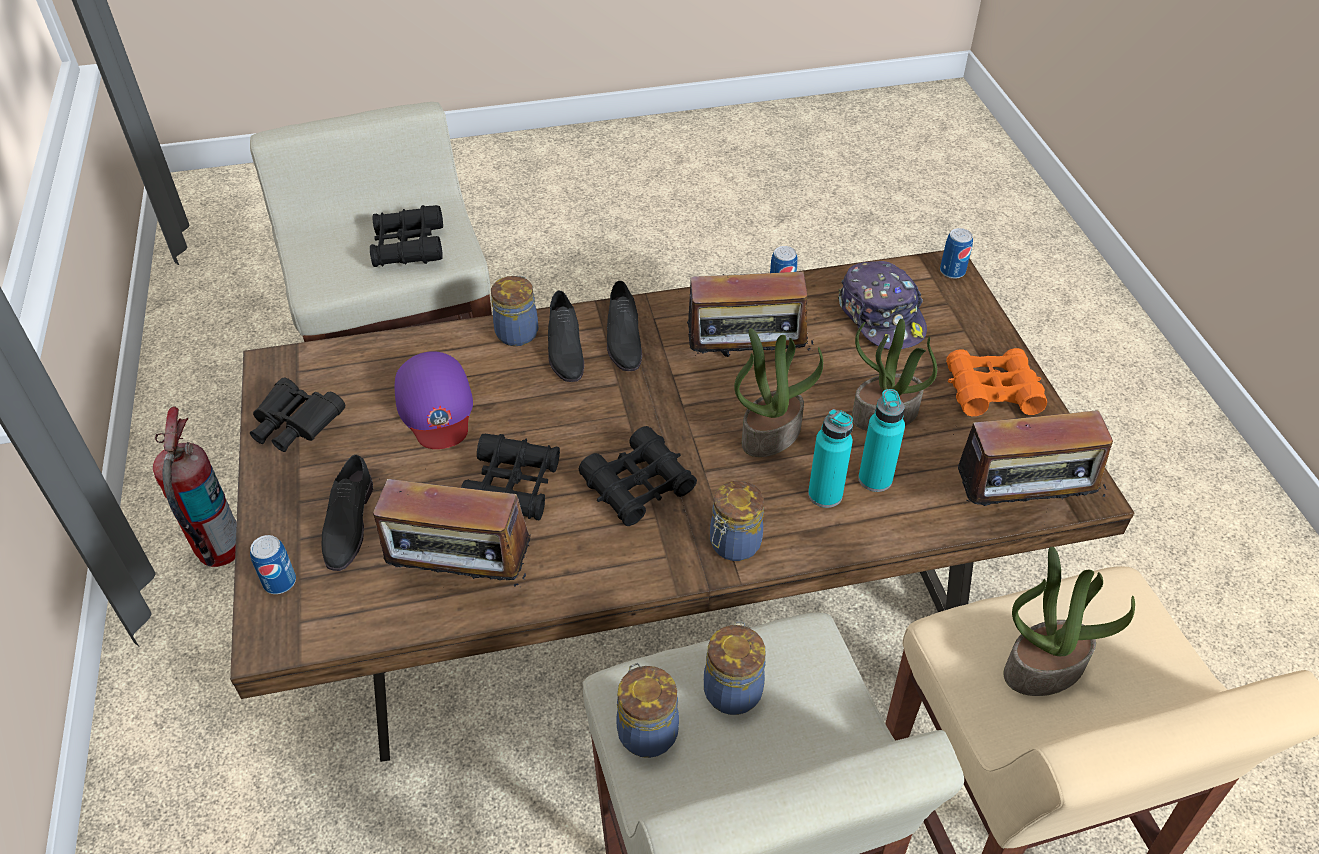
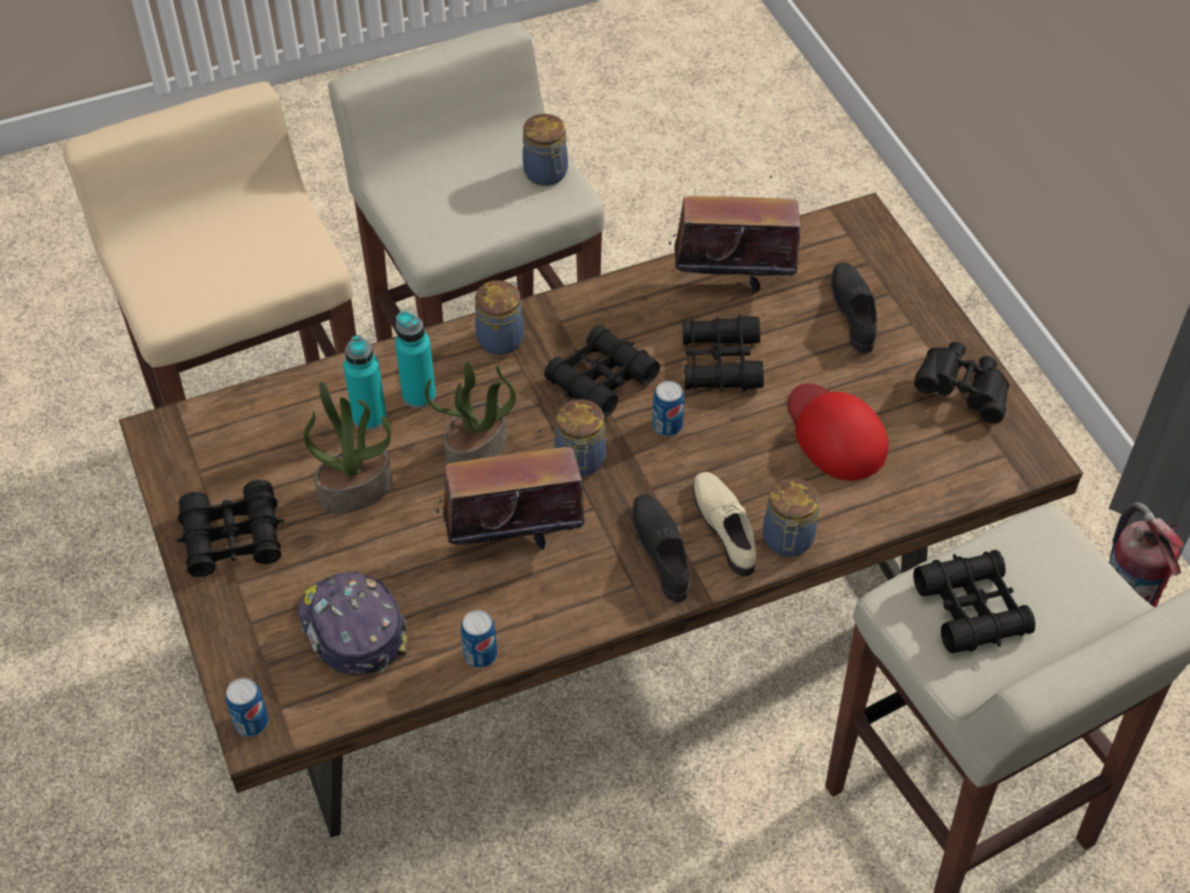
camera: 170 degrees right, 5 degrees up
can [250,535,296,594] -> can moved to [652,381,684,436]
purple cap [395,351,473,449] -> red cap [788,383,889,481]
black shoe [548,291,584,382] -> beige shoe [693,472,756,577]
jar [704,621,766,715] -> jar moved to [555,399,606,476]
orange binoculars [946,348,1047,416] -> black binoculars [177,480,284,577]
radio [958,410,1113,525] -> none
potted plant [1004,547,1135,696] -> none

